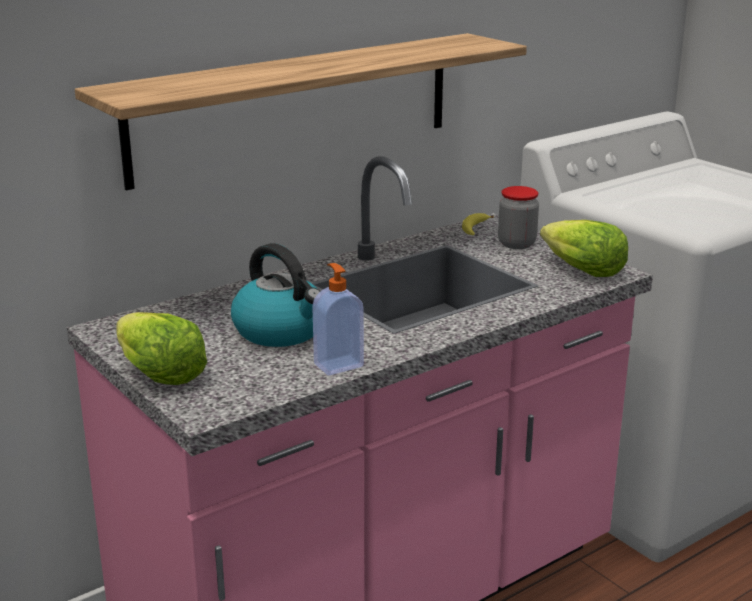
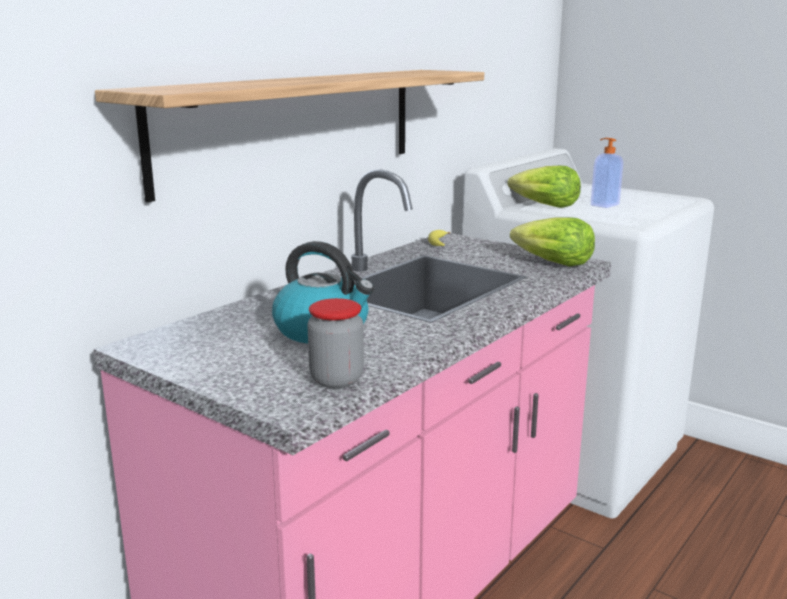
camera: 15 degrees left, 5 degrees down
lettuce [116,312,207,385] -> lettuce moved to [507,165,581,208]
soap dispenser [312,263,364,376] -> soap dispenser moved to [591,138,623,208]
jar [498,186,539,249] -> jar moved to [307,298,364,388]

